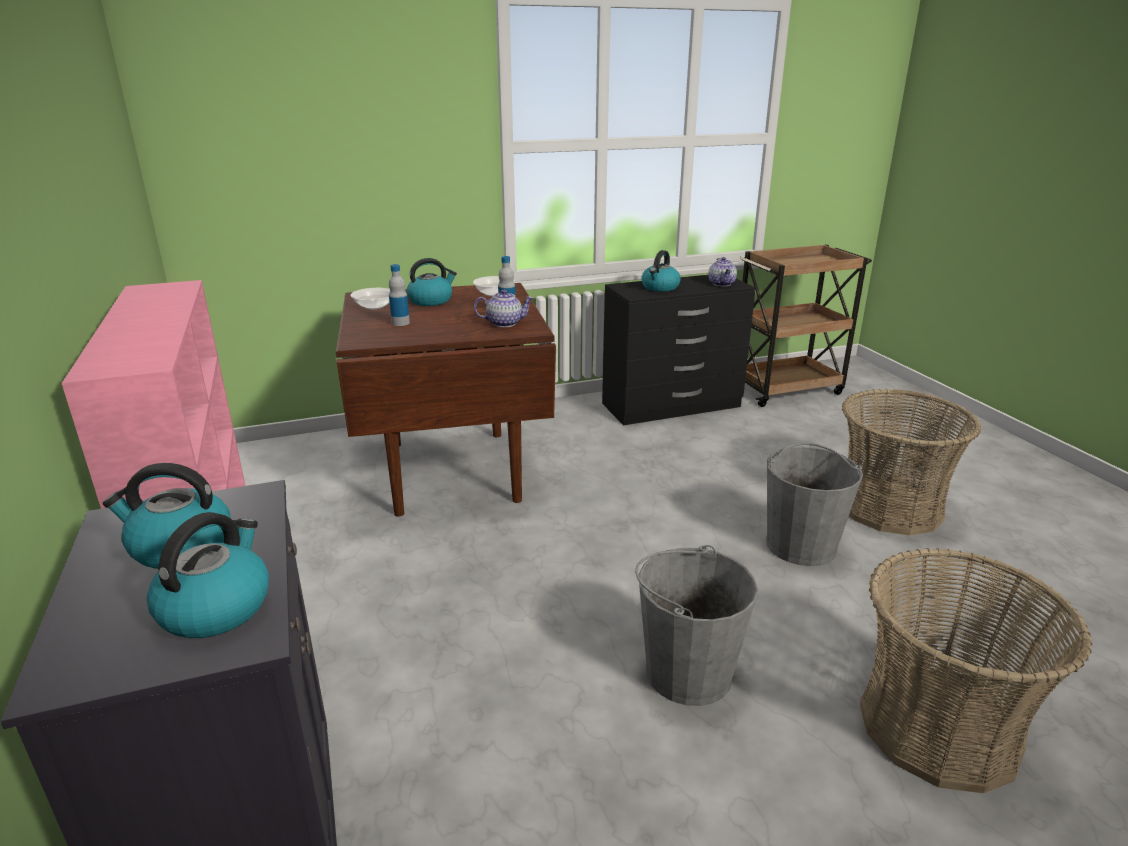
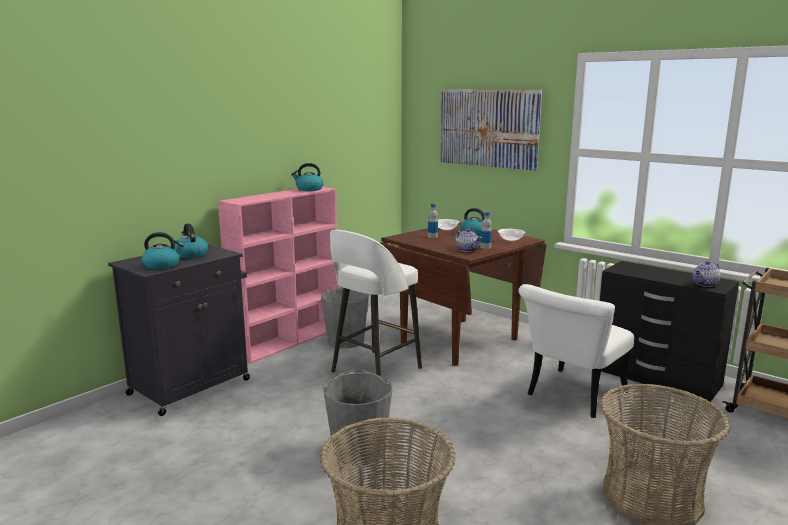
camera: 60 degrees right, 10 degrees down
kettle [641,250,680,292] -> kettle moved to [291,163,323,191]
grey bucket [766,443,863,566] -> grey bucket moved to [321,286,370,348]
none -> white stool [330,230,422,376]
none -> picture [440,89,542,171]
none -> white chair [518,284,634,418]

